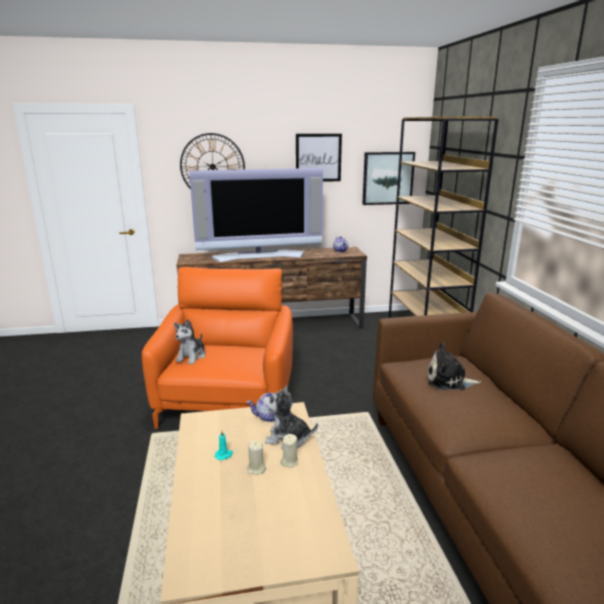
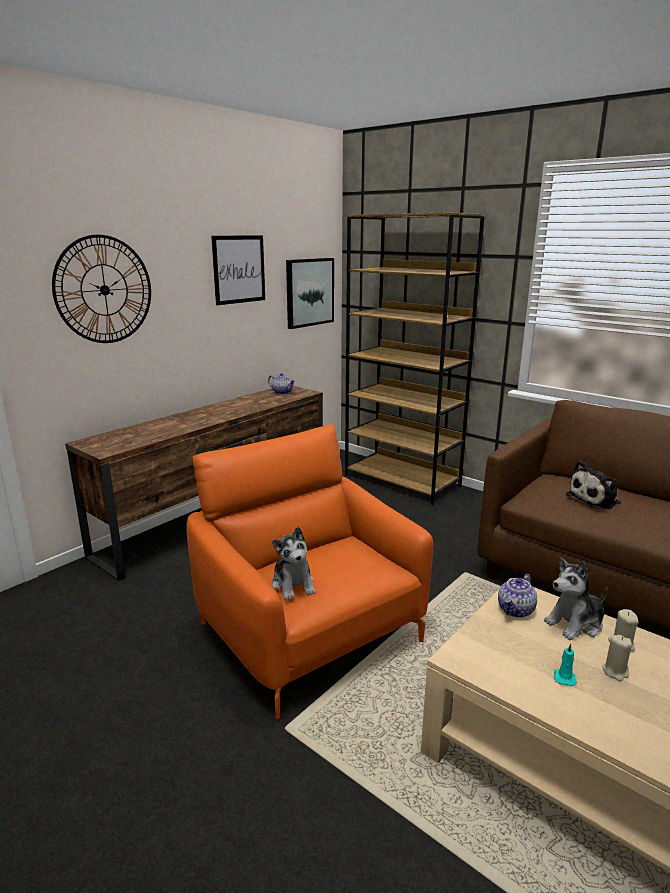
camera: 40 degrees left, 0 degrees up
television [189,168,323,262] -> none

